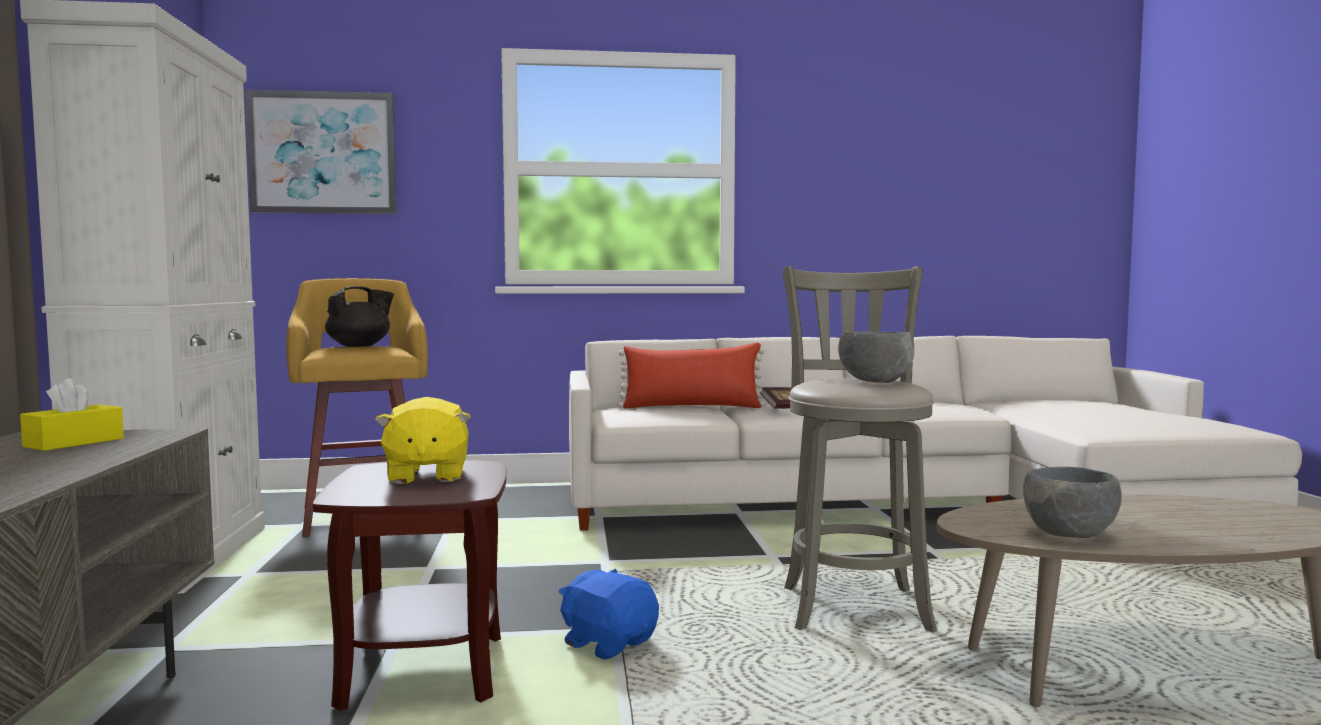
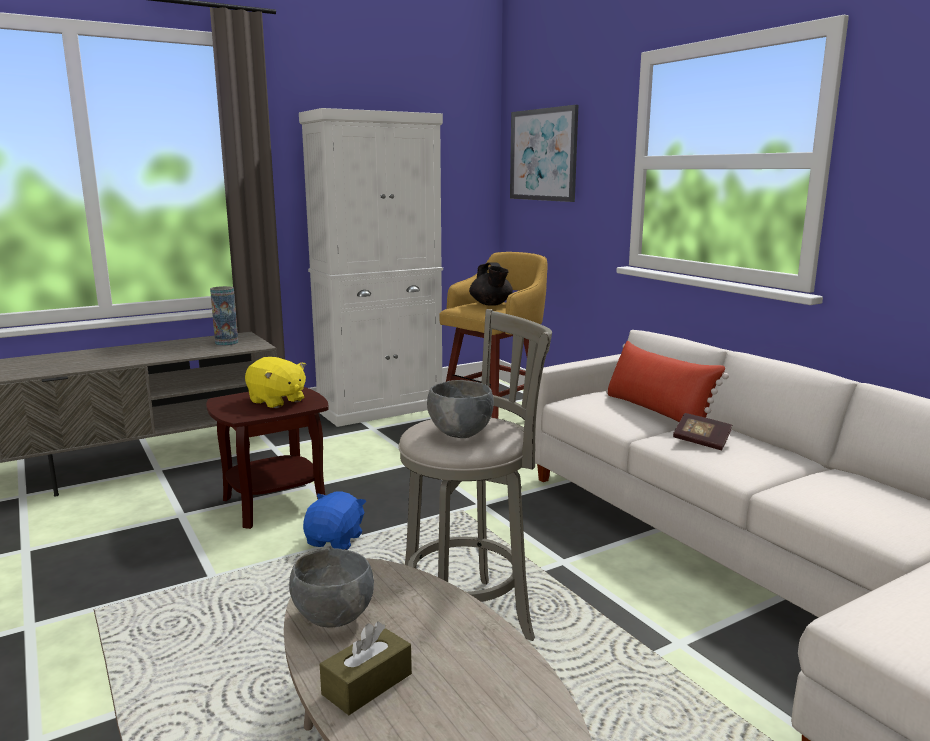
camera: 65 degrees right, 10 degrees up
yellow tissue box [20,378,124,451] -> vase [210,286,238,346]
black teapot [325,286,394,347] -> black teapot turned 45 degrees clockwise [469,262,513,306]
yellow plush toy [375,397,471,484] -> yellow plush toy turned 105 degrees counterclockwise [245,357,306,408]
none -> brown tissue box [320,622,412,715]

